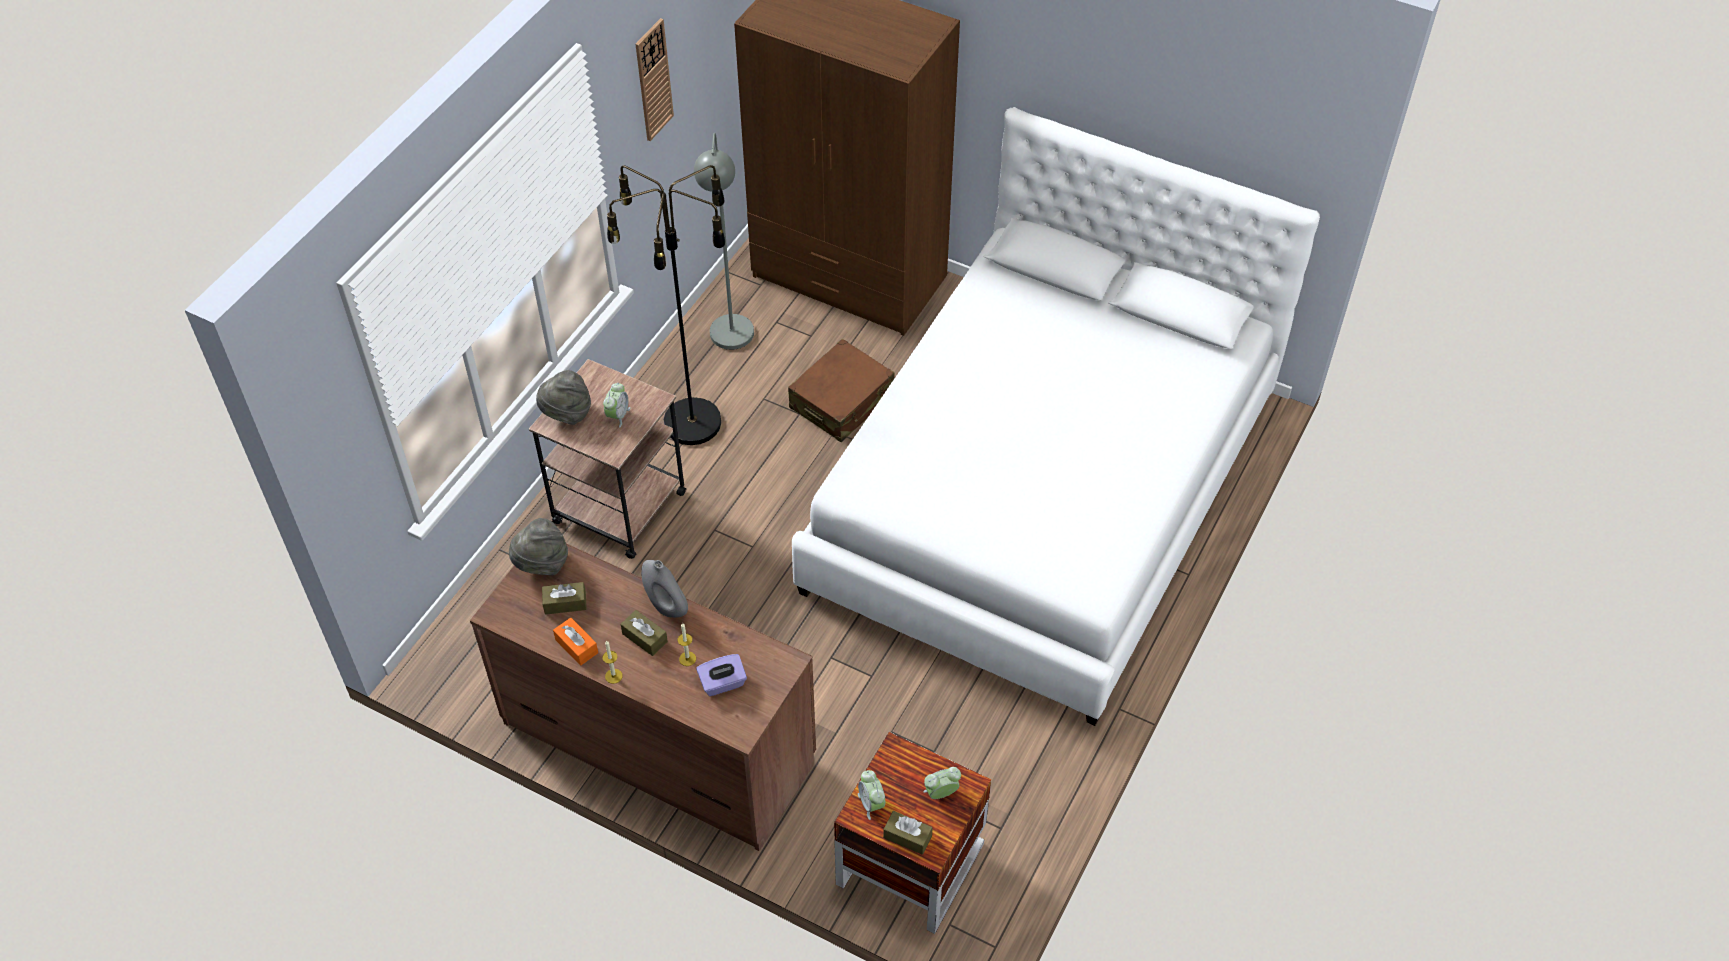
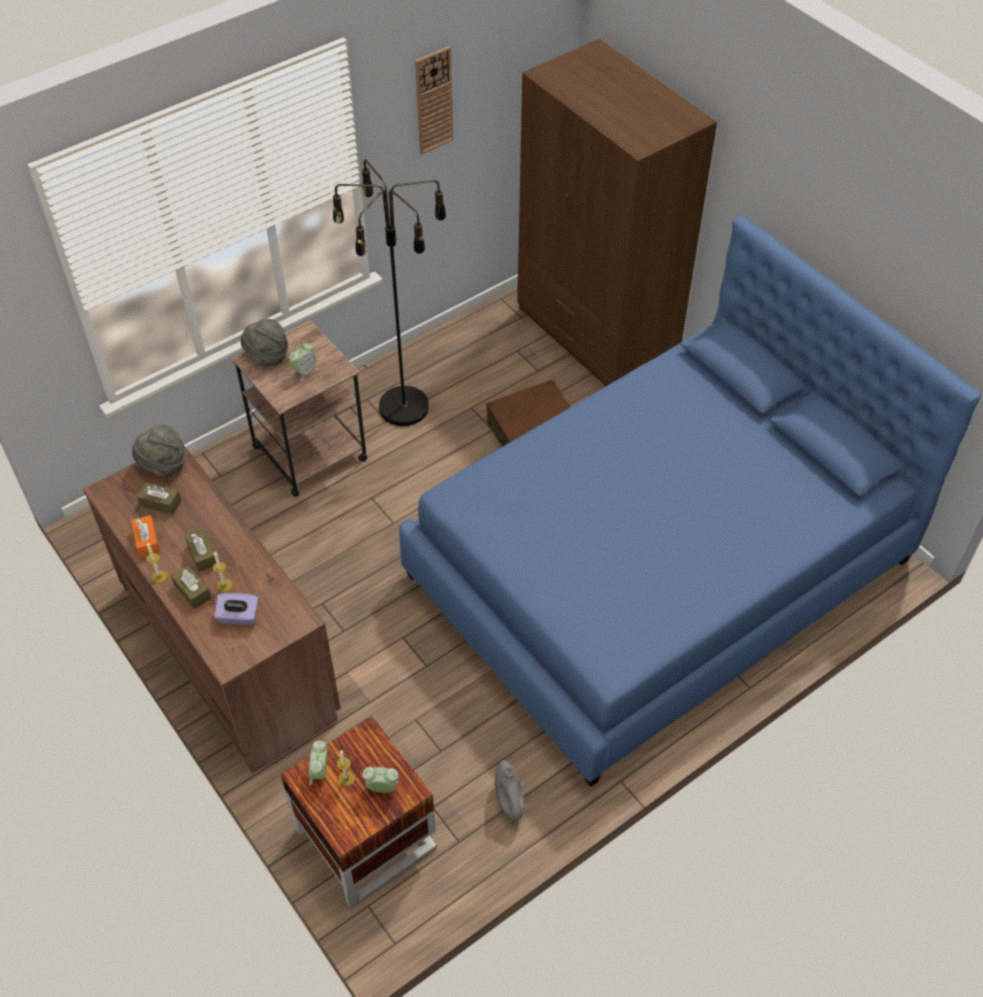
camera: 25 degrees right, 0 degrees up
grey vase [641,560,688,618] -> grey vase moved to [495,760,525,820]
grey floor lamp [694,133,754,350] -> none
white bed [792,107,1320,726] -> blue bed [399,216,981,787]
brown tissue box [883,811,933,855] -> brown tissue box moved to [171,565,211,609]
none -> candle [337,750,355,786]

